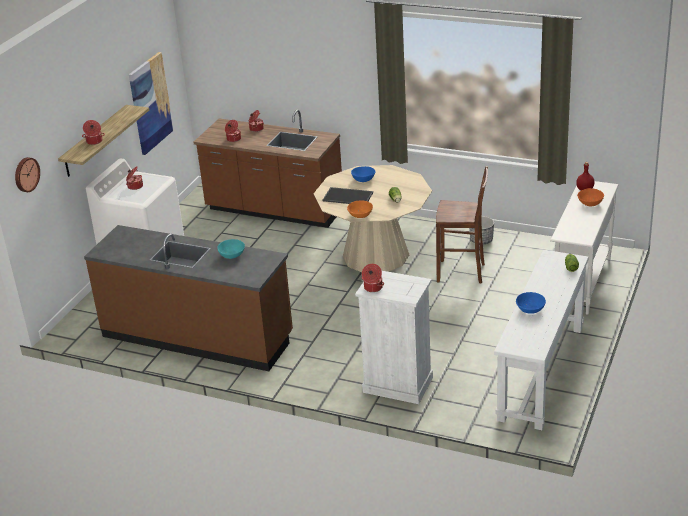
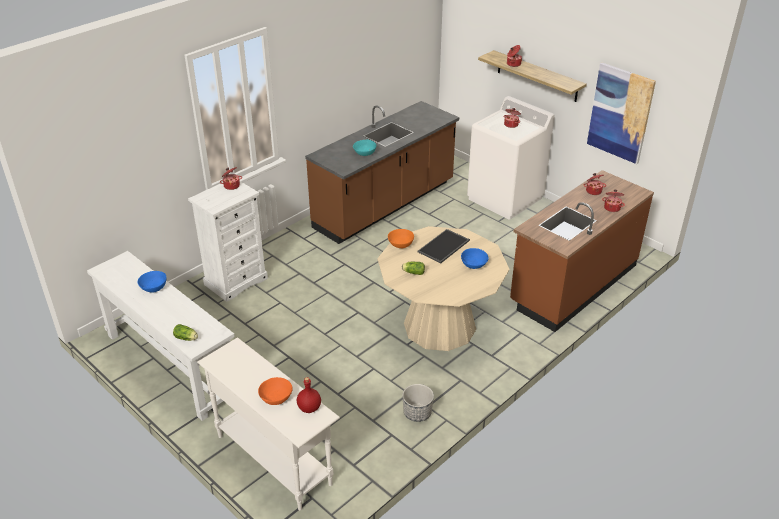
camera: 110 degrees right, 5 degrees up
wall clock [15,157,40,192] -> none
brown stool [436,166,488,284] -> none

